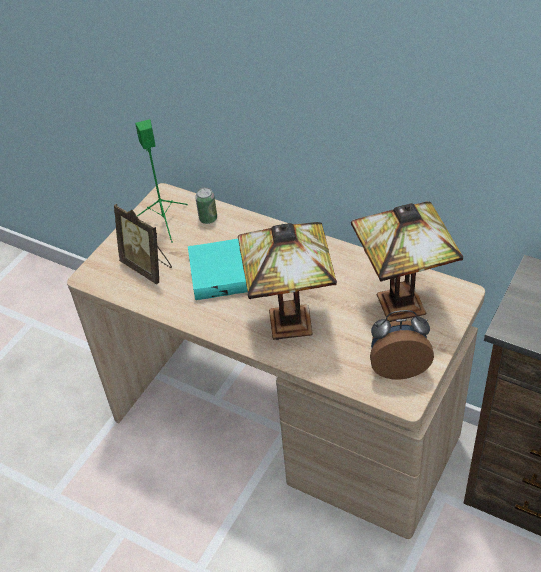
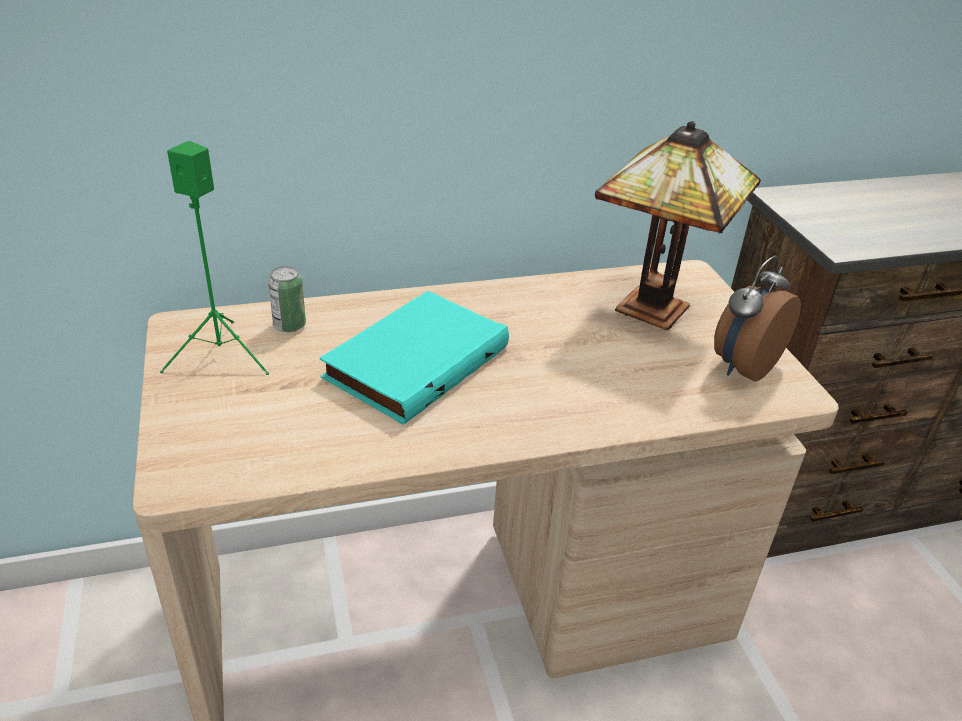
camera: 50 degrees left, 10 degrees down
picture frame [114,204,172,284] -> none
table lamp [238,222,337,340] -> none

